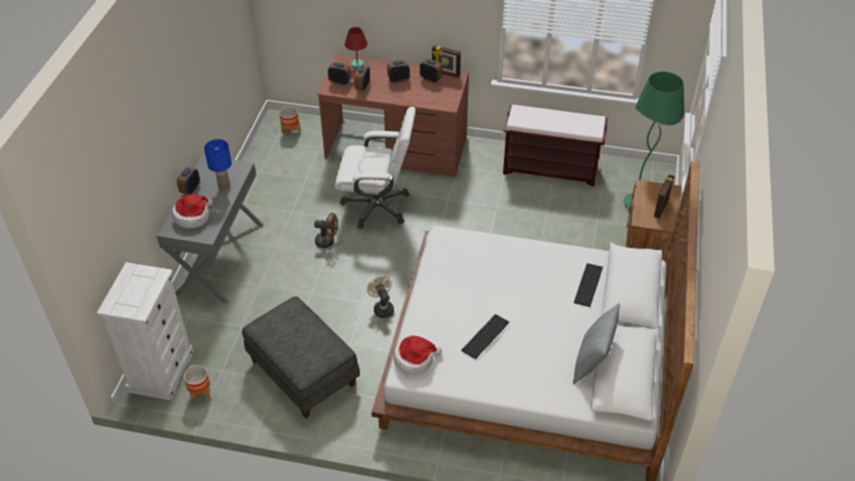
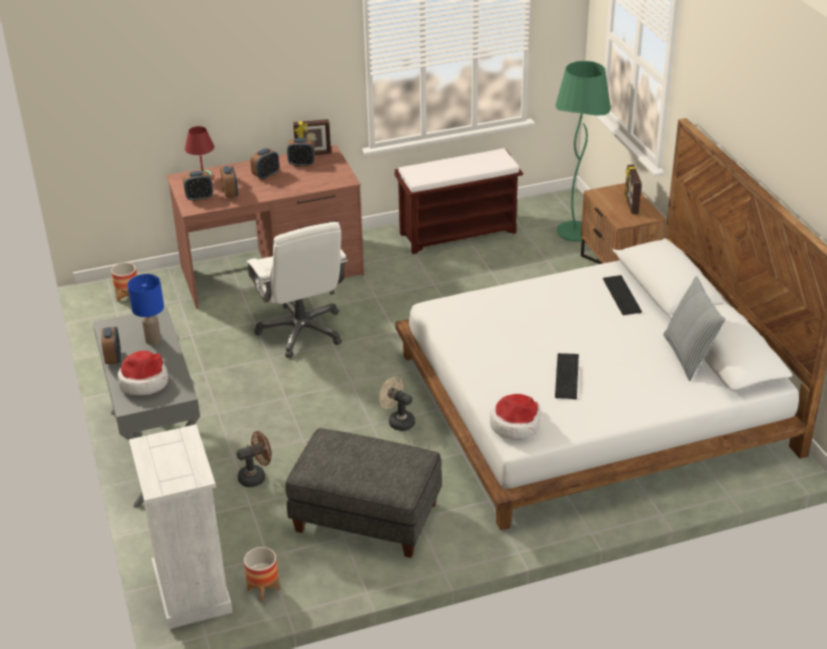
camera: 30 degrees left, 10 degrees down
brown fan [314,213,338,248] -> brown fan moved to [236,431,272,487]
white office chair [335,107,416,229] -> white office chair turned 90 degrees clockwise [247,222,348,358]

